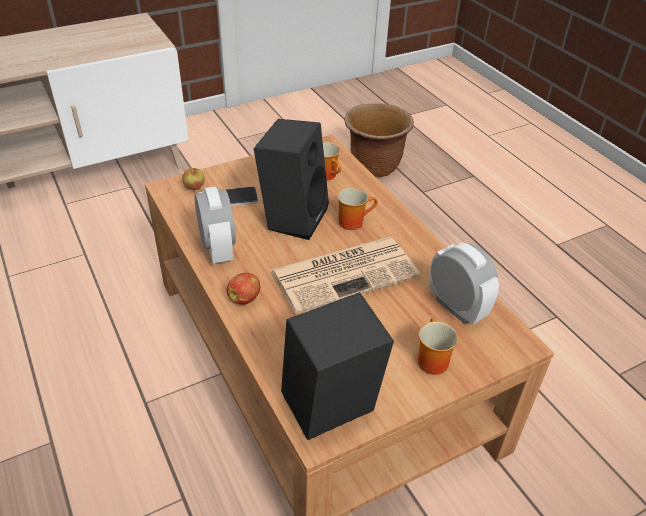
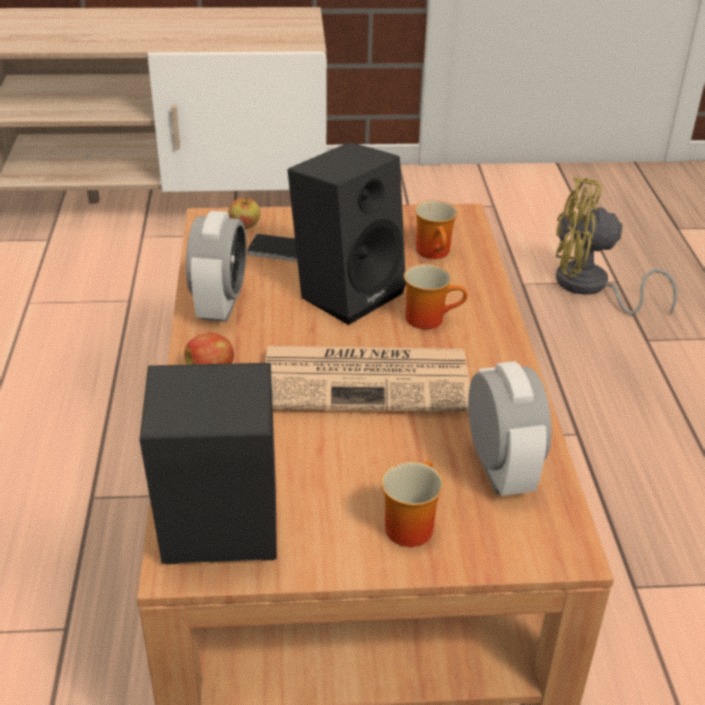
camera: 25 degrees right, 5 degrees down
brown planter [344,104,414,177] -> yellow fan [556,177,677,315]

